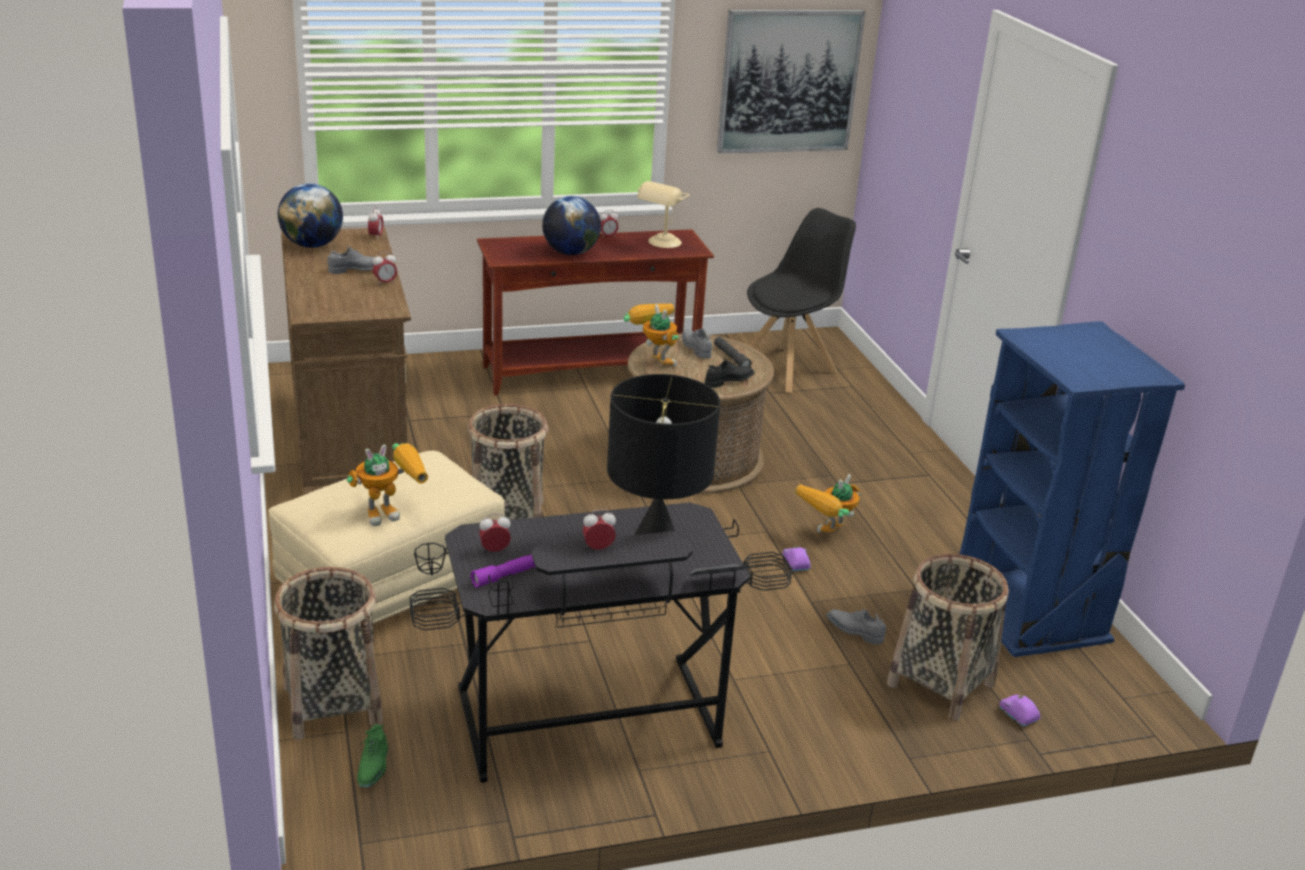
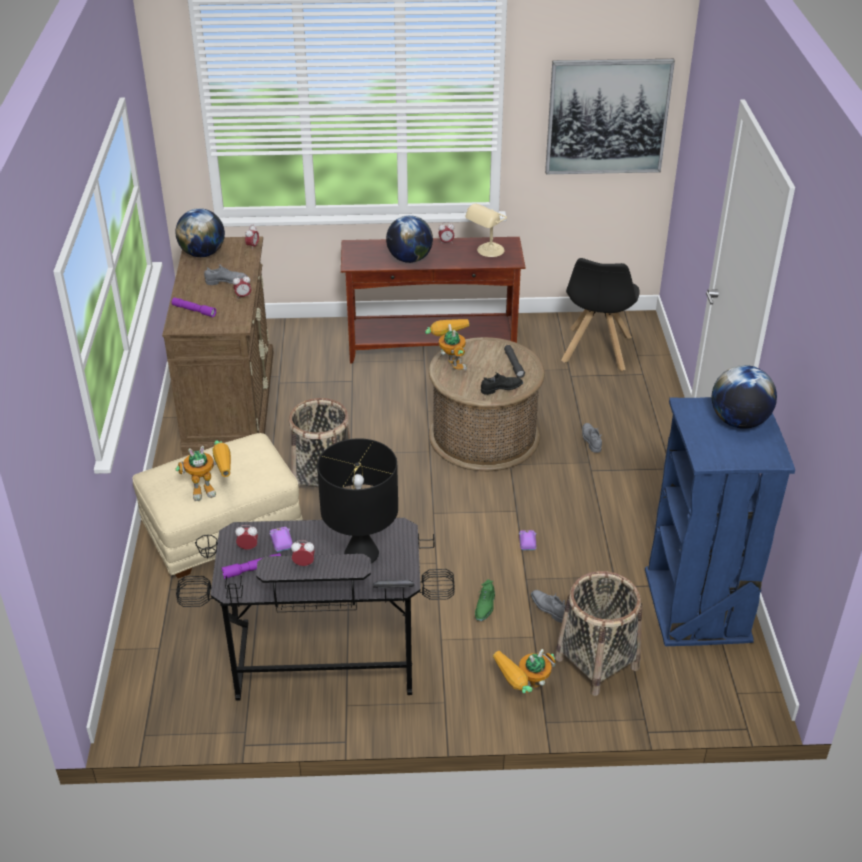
camera: 15 degrees right, 10 degrees up
basket [274,567,382,740] -> none
green shoe [357,723,388,788] -> green shoe moved to [475,579,495,621]
grey shoe [682,329,712,358] -> grey shoe moved to [582,423,602,453]
black chair [747,208,856,393] -> black chair turned 135 degrees clockwise [561,258,640,371]
toy robot [795,474,861,533] -> toy robot moved to [493,649,556,693]
purple toy car [999,695,1041,727] -> purple toy car moved to [269,527,293,552]
none -> purple flashlight [171,297,216,317]
none -> globe [712,365,777,429]

